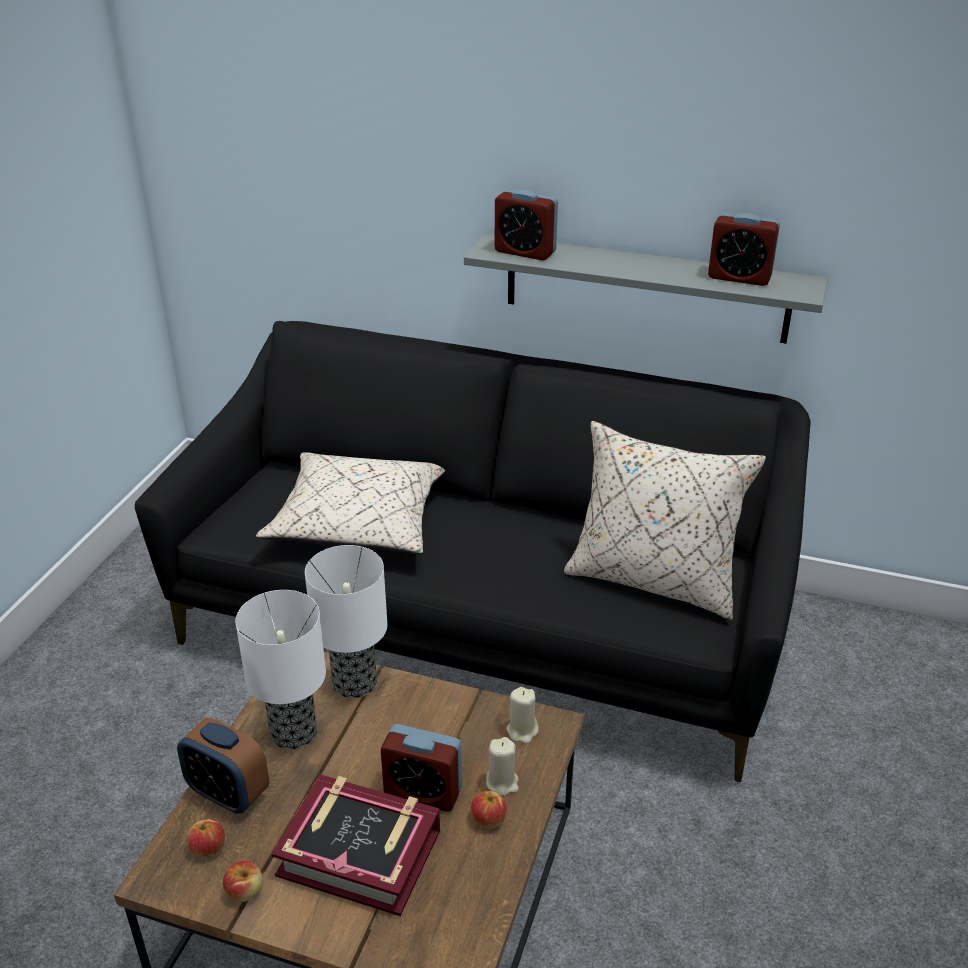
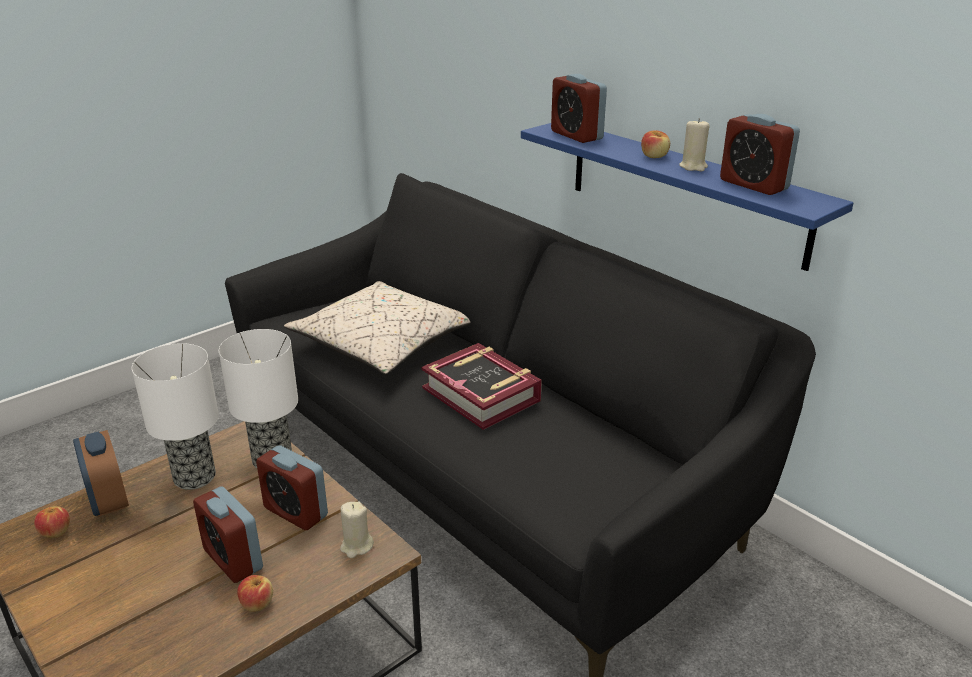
camera: 30 degrees right, 5 degrees down
apple [223,861,263,902] -> apple moved to [641,130,670,158]
book [272,774,440,916] -> book moved to [421,343,542,430]
grey shelf [464,234,828,344] -> blue shelf [521,123,854,271]
beige candle [486,737,519,796] -> beige candle moved to [679,118,710,171]
beige pillow [564,421,766,620] -> none
none -> alarm clock [256,445,328,530]

